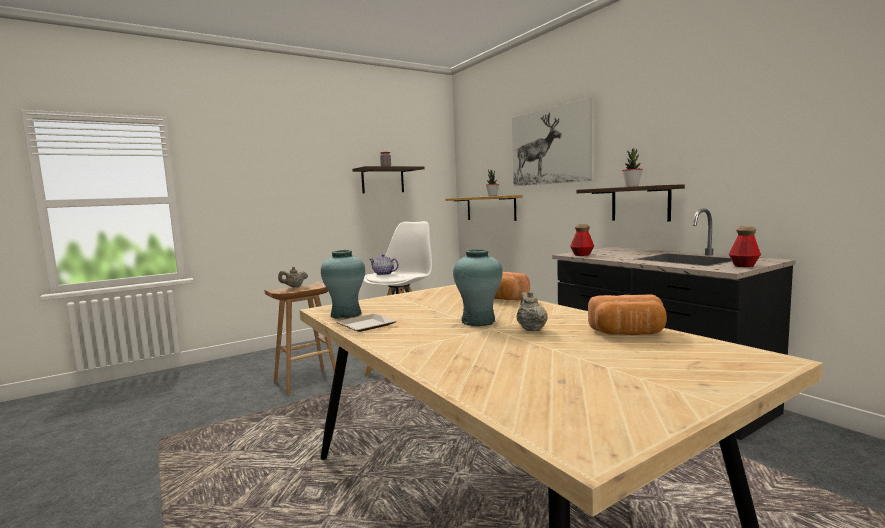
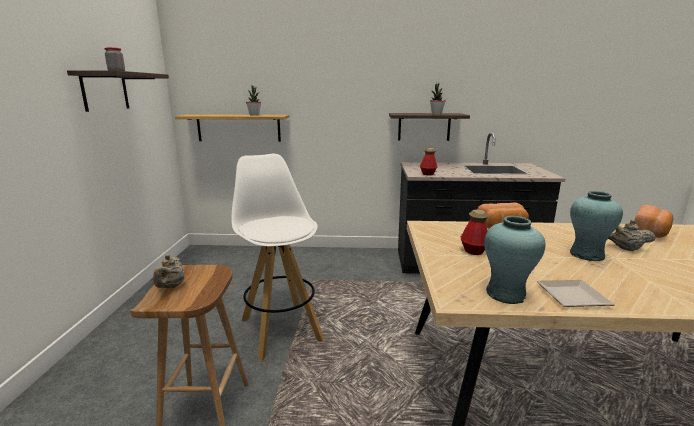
camera: 55 degrees left, 10 degrees up
teapot [369,254,399,275] -> none
picture [512,97,595,186] -> none
bottle [729,226,761,267] -> bottle moved to [461,209,488,255]

